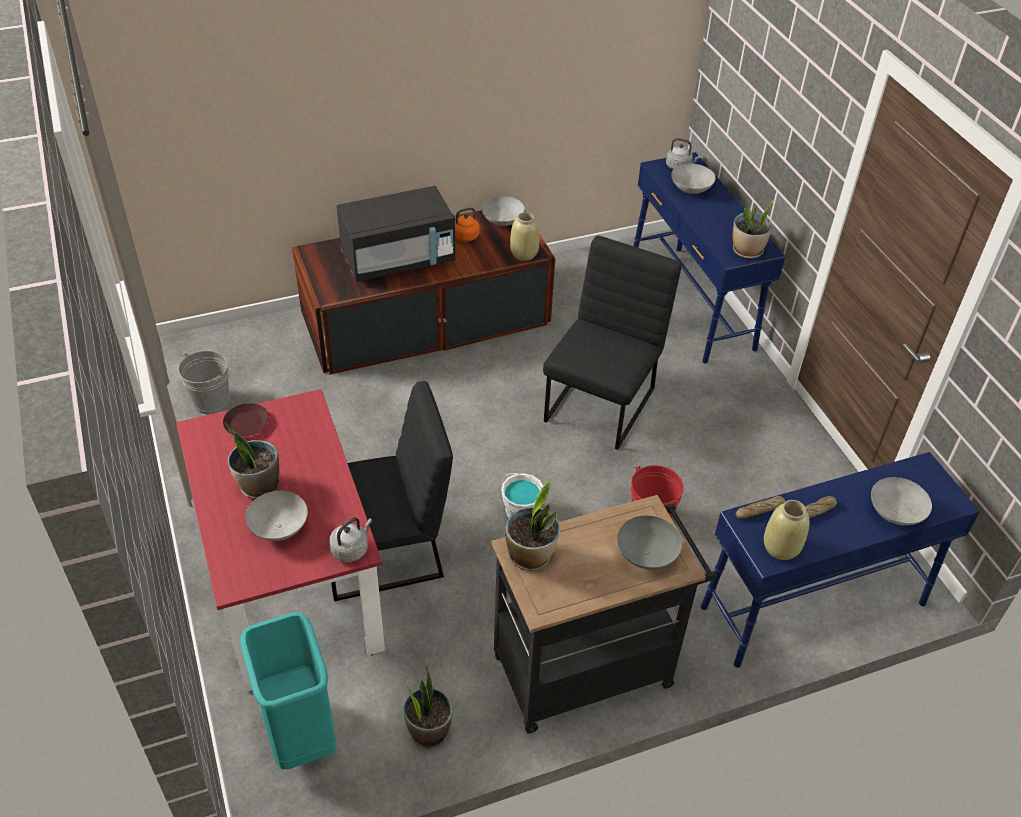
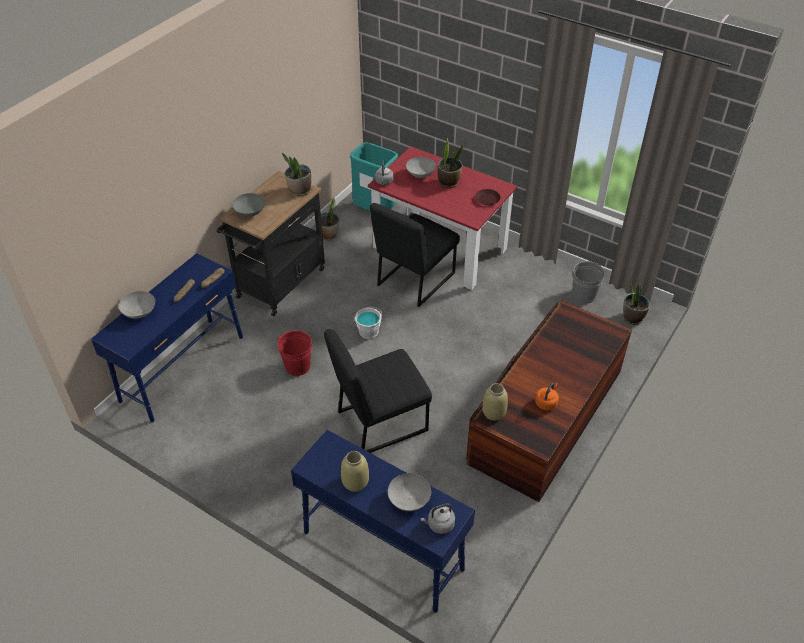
camera: 145 degrees right, 0 degrees up
black microwave [337,186,455,282] -> none
grey bowl [482,196,525,226] -> none
black chair [543,235,682,450] -> black chair turned 75 degrees clockwise [324,329,432,453]
potted plant [732,200,775,259] -> potted plant moved to [623,278,650,325]
beige vase [764,500,809,560] -> beige vase moved to [341,451,369,492]

